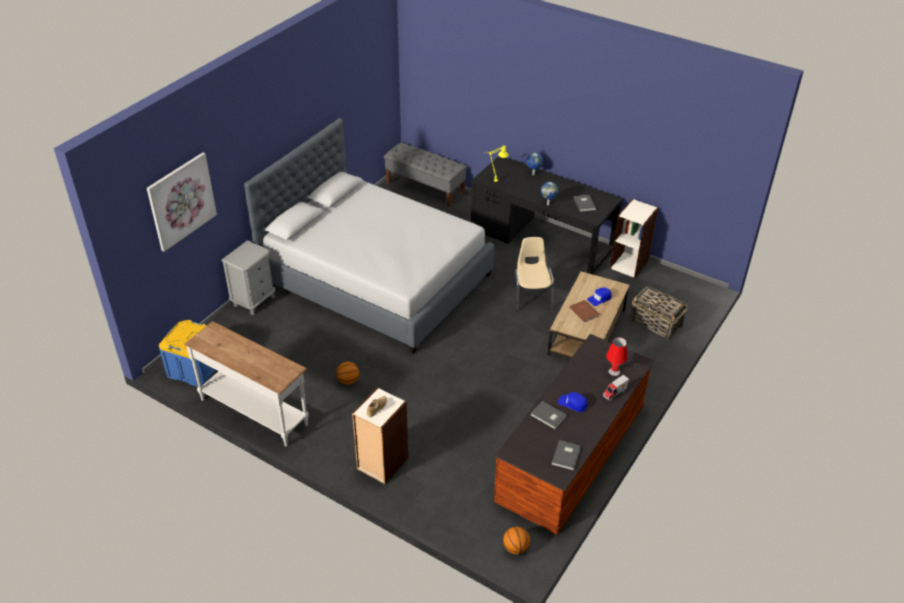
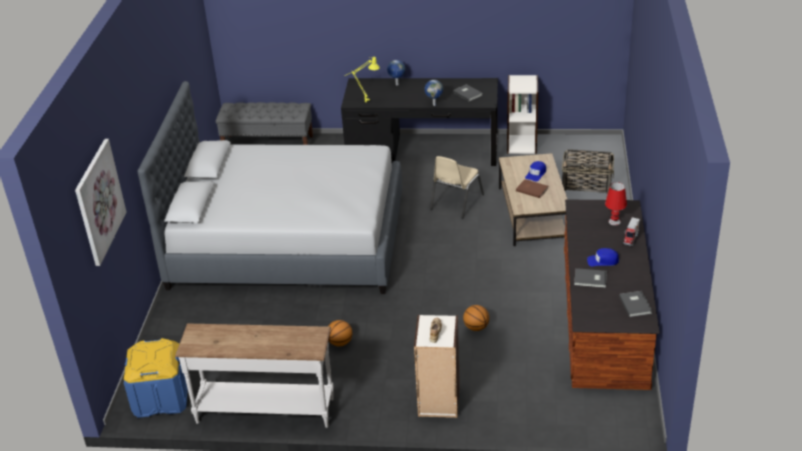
camera: 25 degrees left, 5 degrees down
grey nightstand [222,240,275,315] -> none
basketball [503,527,530,554] -> basketball moved to [463,305,489,331]
beige chair [513,237,554,312] -> beige chair turned 120 degrees counterclockwise [430,156,484,218]

